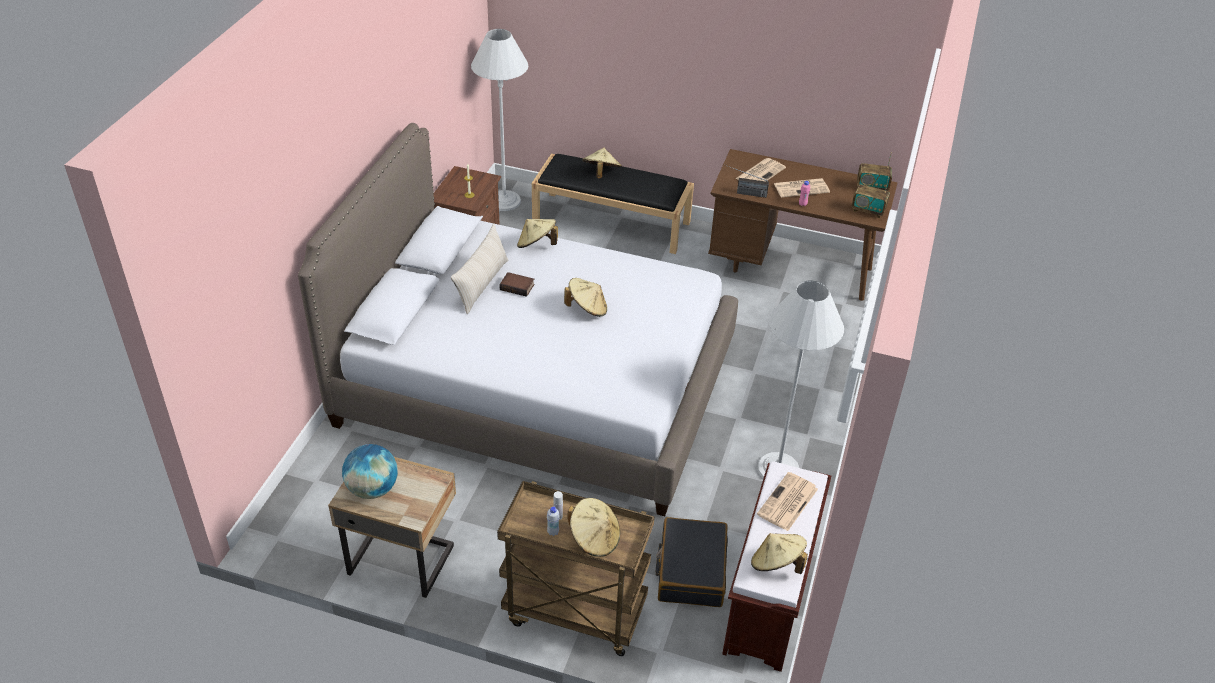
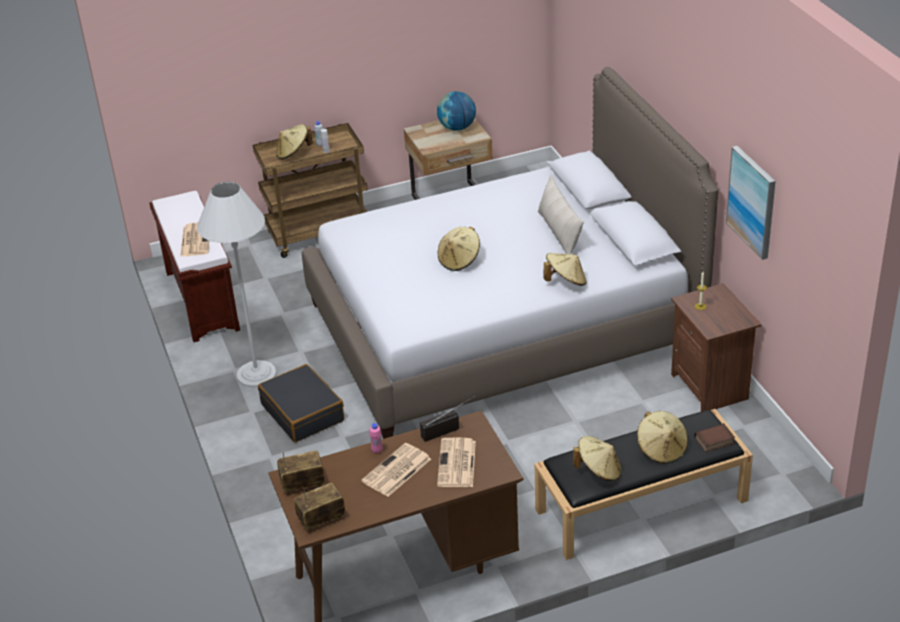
camera: 145 degrees right, 5 degrees down
white floor lamp [471,29,528,211] -> none
book [499,272,534,297] -> book moved to [694,423,735,452]
black suitcase [656,517,728,607] -> black suitcase moved to [258,364,344,442]
beige hat [751,533,808,574] -> beige hat moved to [573,436,621,481]
none -> picture [726,146,775,260]

